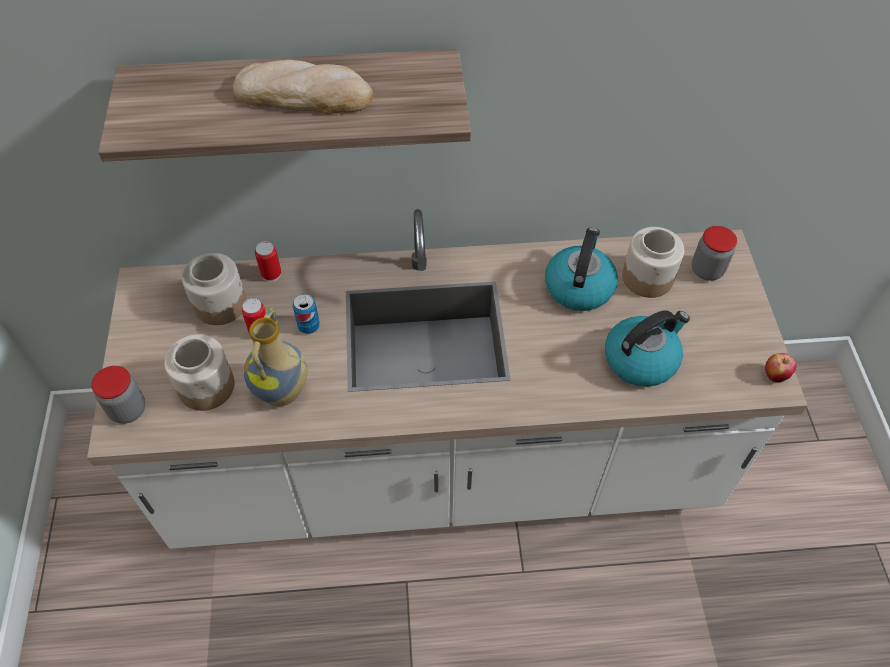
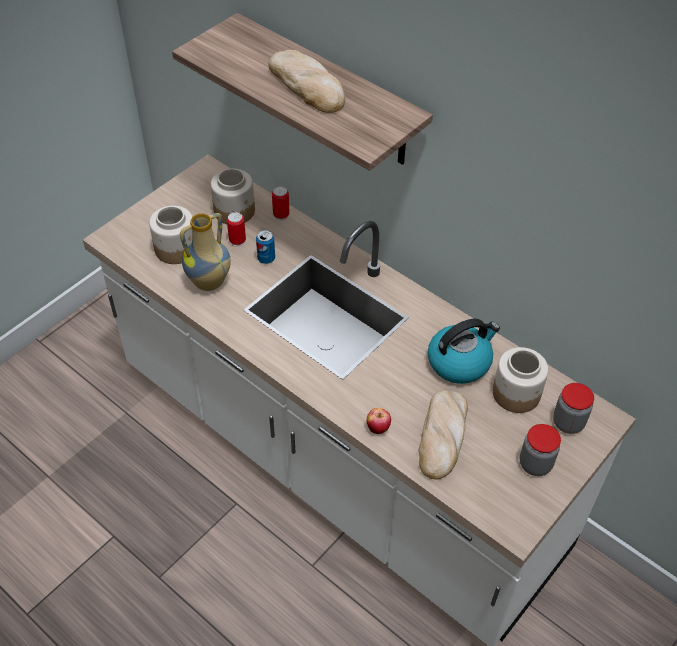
camera: 45 degrees right, 5 degrees down
jar [91,366,145,424] -> jar moved to [520,424,561,476]
kettle [605,310,690,387] -> bread [418,390,468,480]
apple [765,353,797,383] -> apple moved to [367,408,391,434]

